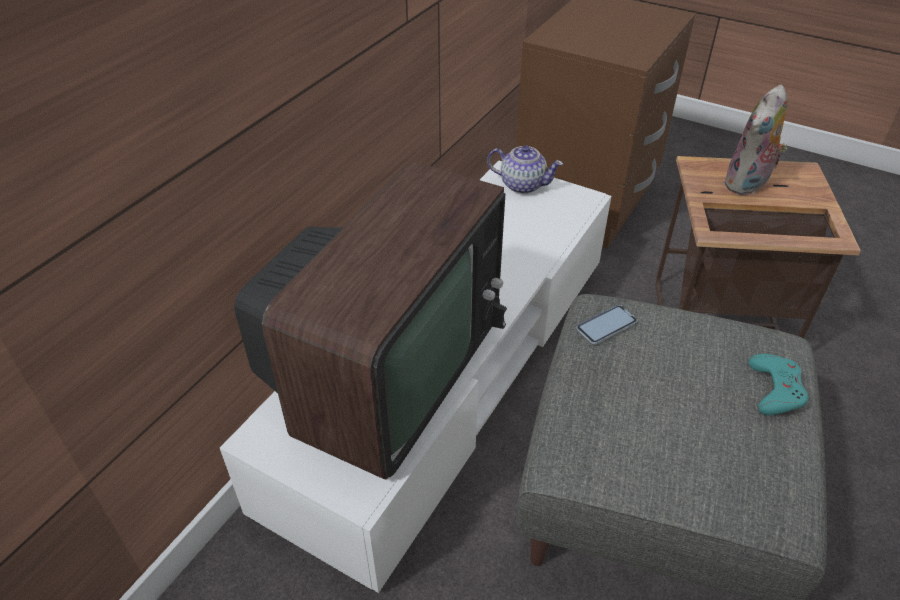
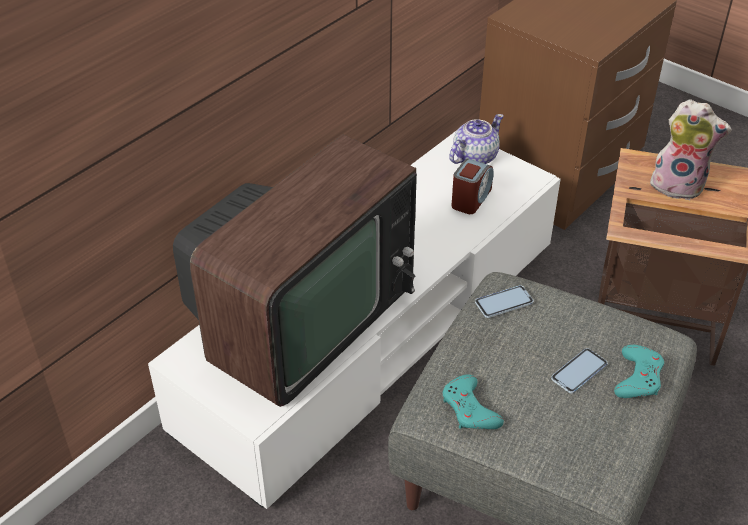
camera: 10 degrees right, 0 degrees up
teapot [487,145,563,194] -> teapot turned 75 degrees counterclockwise [449,114,504,164]
plush toy [723,85,787,195] -> plush toy turned 120 degrees counterclockwise [650,99,731,200]
none -> turquoise game controller [443,374,504,429]
none -> alarm clock [451,158,494,214]
none -> phone [551,348,607,393]

